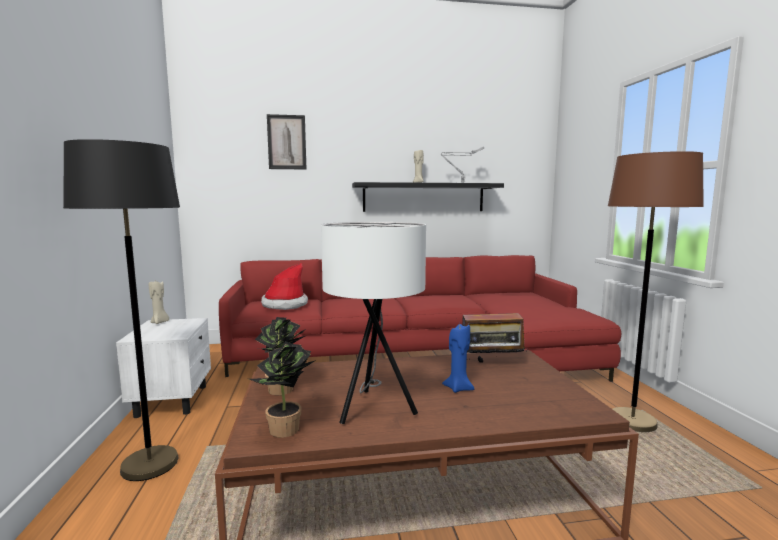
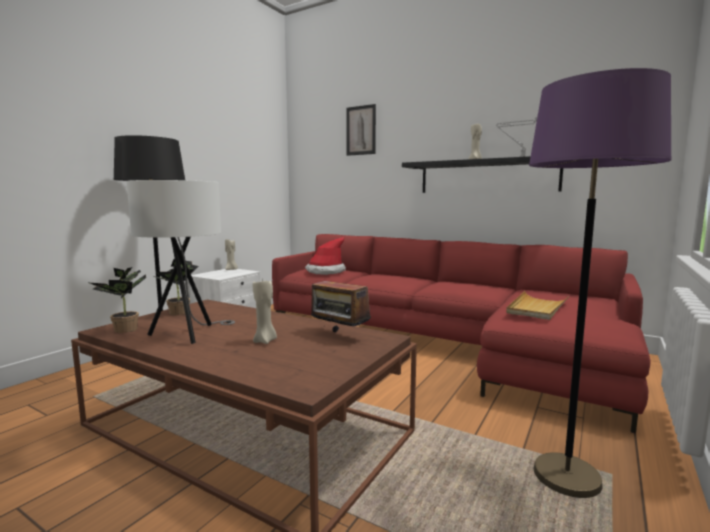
camera: 40 degrees right, 0 degrees up
blue candle [442,324,474,393] -> beige candle [253,279,277,344]
brown floor lamp [608,151,704,432] -> purple floor lamp [529,68,672,498]
none -> beige tray [506,291,569,320]

